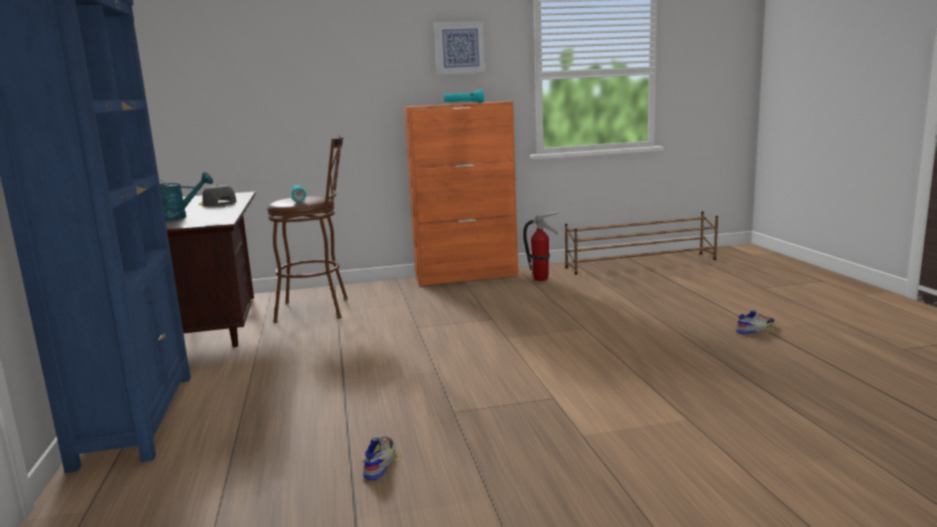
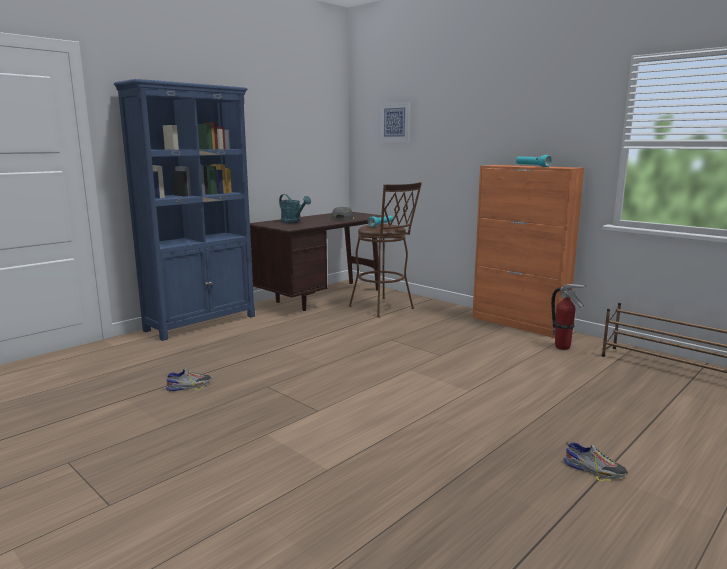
camera: 55 degrees right, 0 degrees up
picture [434,21,486,75] -> picture moved to [380,102,410,142]

